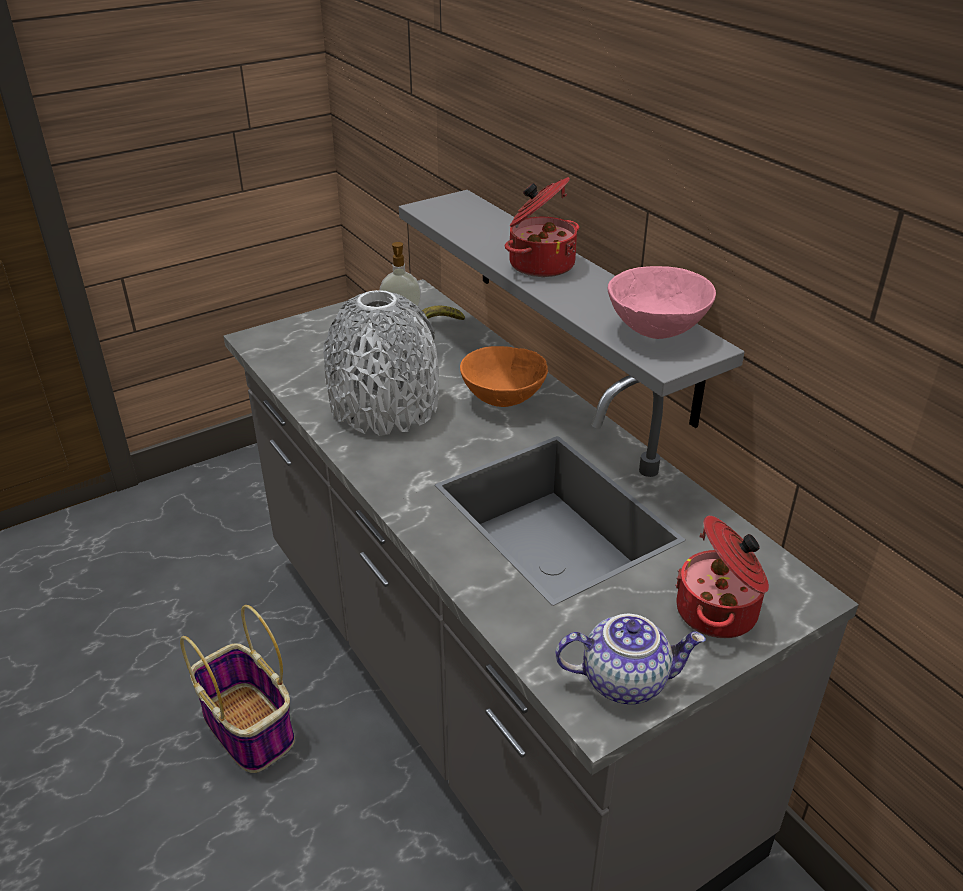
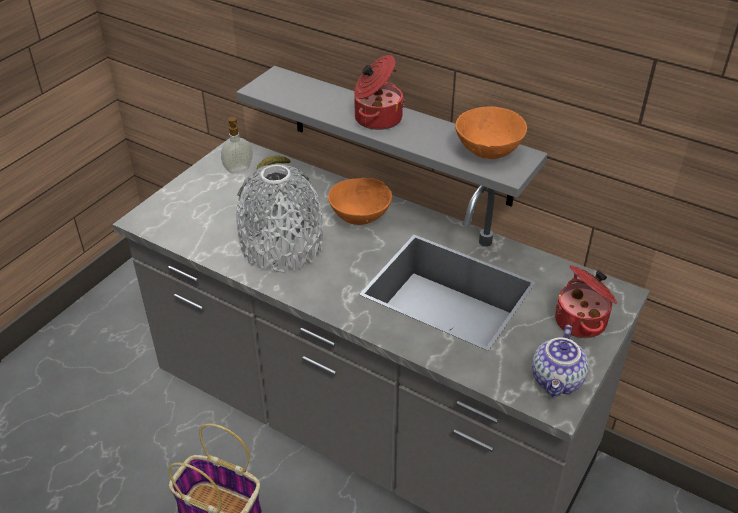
camera: 25 degrees left, 5 degrees up
teapot [555,614,706,704] -> teapot turned 135 degrees clockwise [532,325,589,397]
pink bowl [608,266,716,339] -> orange bowl [455,107,527,159]

